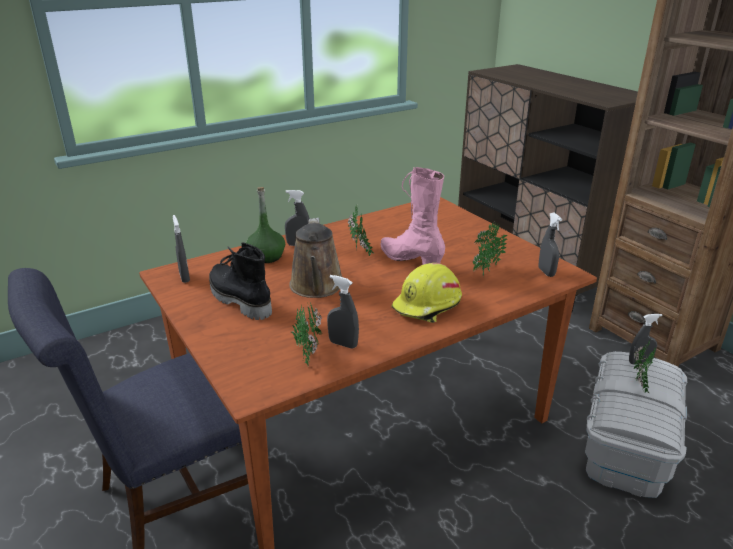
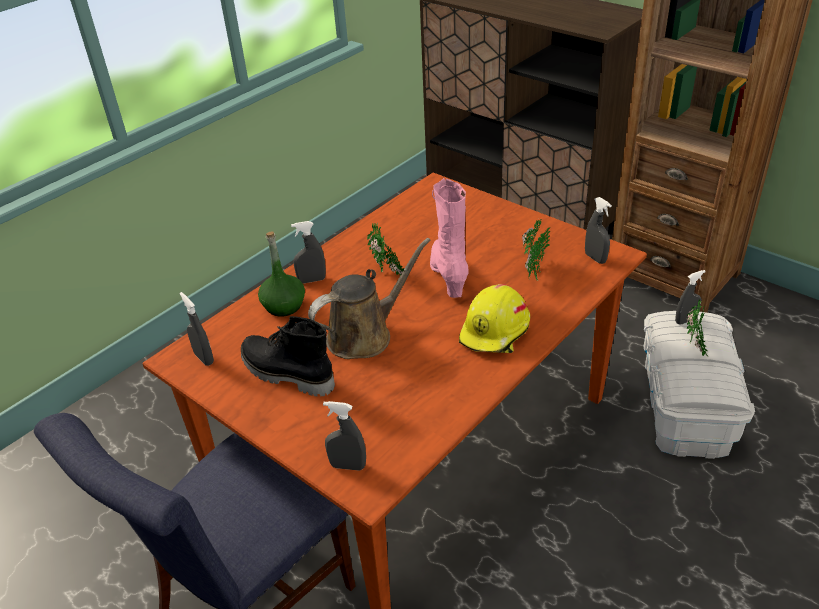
camera: 15 degrees left, 10 degrees up
brown watering can [289,218,342,298] -> brown watering can turned 105 degrees counterclockwise [308,238,431,359]
potted plant [291,300,322,368] -> none
grey spray bottle [327,275,359,349] -> grey spray bottle moved to [323,401,366,471]
pink boot [380,167,445,265] -> pink boot turned 45 degrees clockwise [430,178,468,298]

